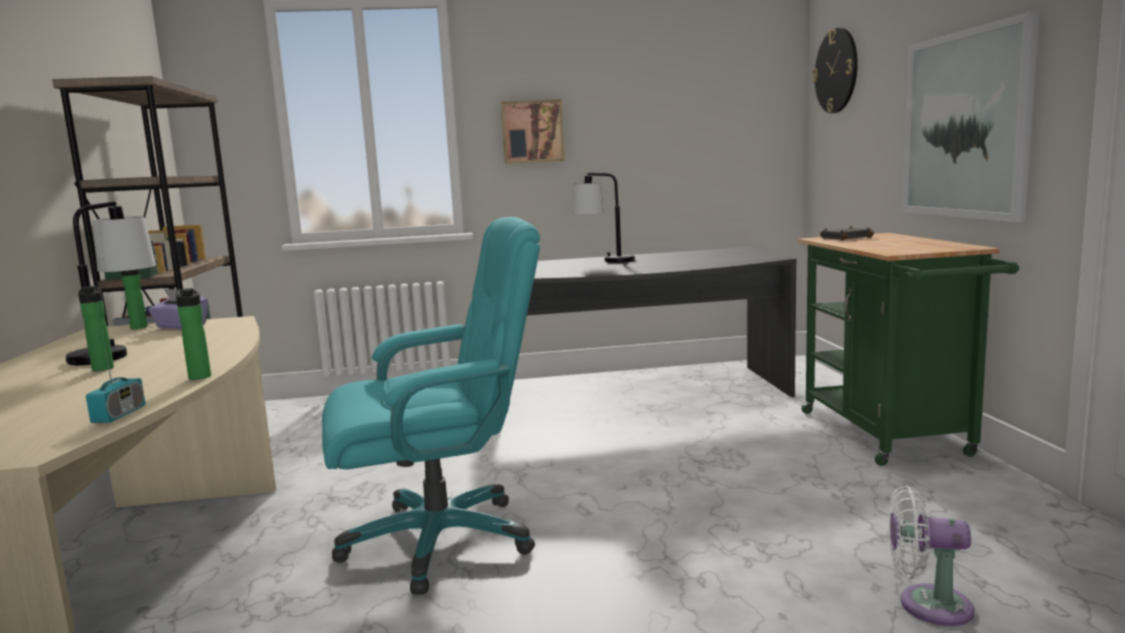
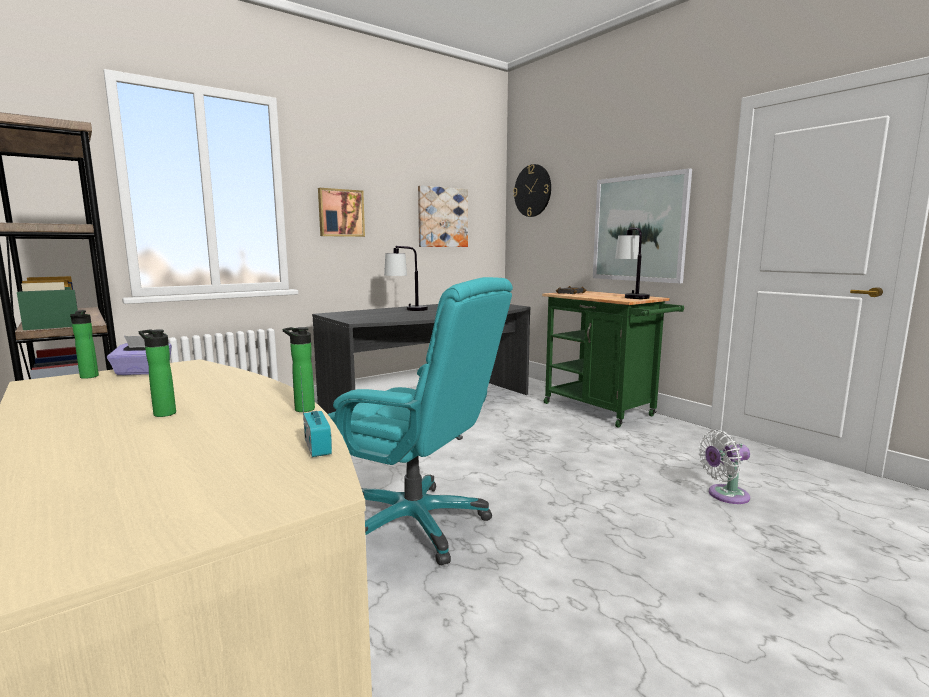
camera: 30 degrees left, 0 degrees up
table lamp [65,201,156,365] -> table lamp moved to [615,227,650,299]
turquoise office chair [322,217,540,595] -> turquoise office chair turned 75 degrees clockwise [328,277,513,565]
none -> picture [418,185,468,247]

